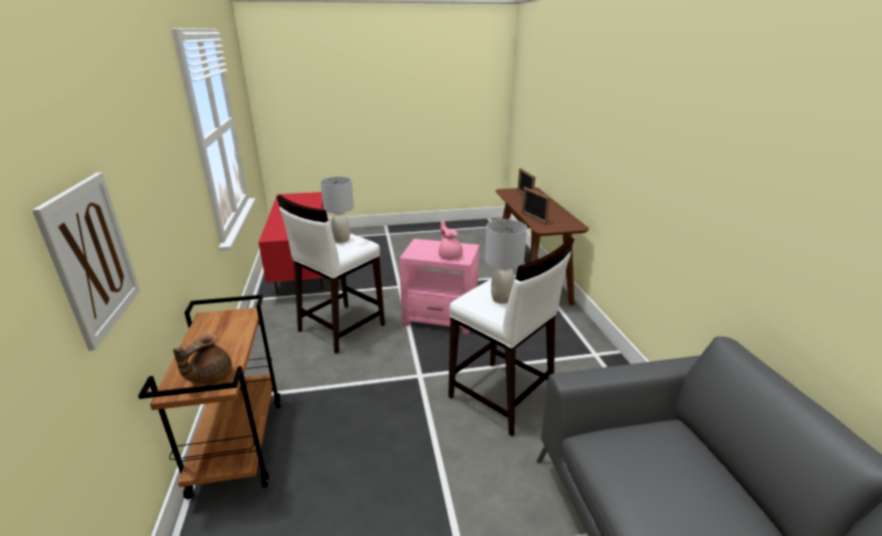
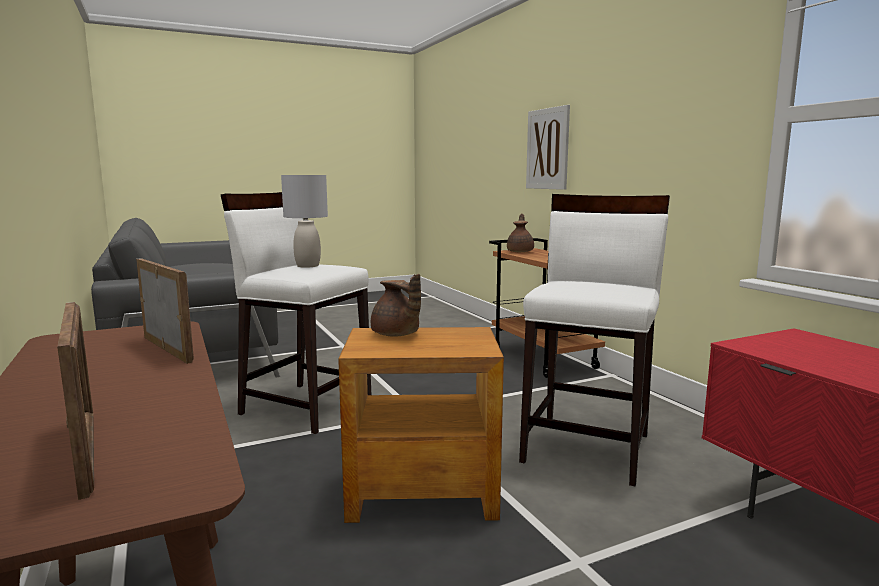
camera: 165 degrees right, 15 degrees down
grey table lamp [320,176,354,243] -> none
pink side table [399,239,479,334] -> brown side table [338,327,504,523]
pink teapot [439,221,463,260] -> brown teapot [371,274,421,337]

